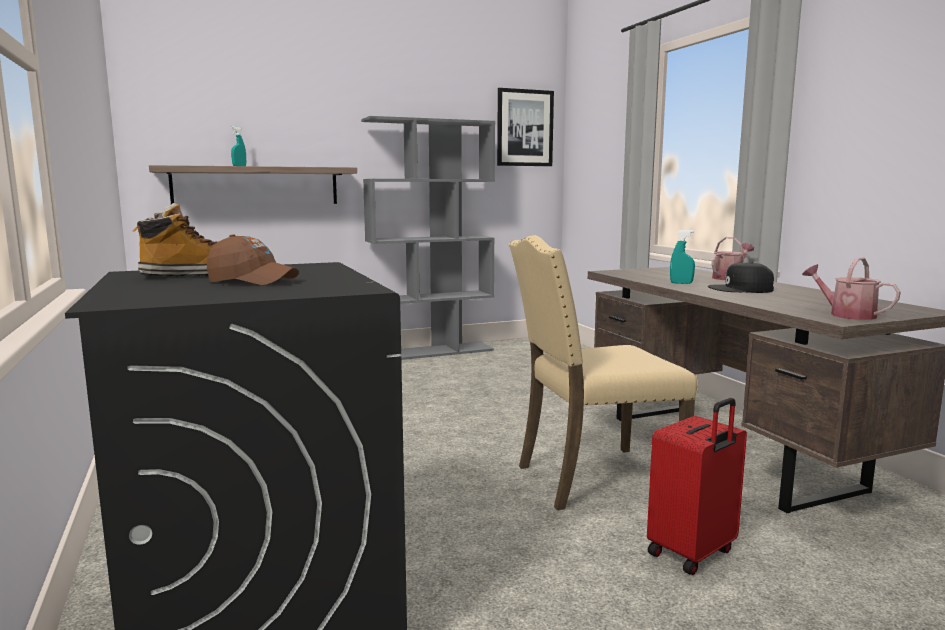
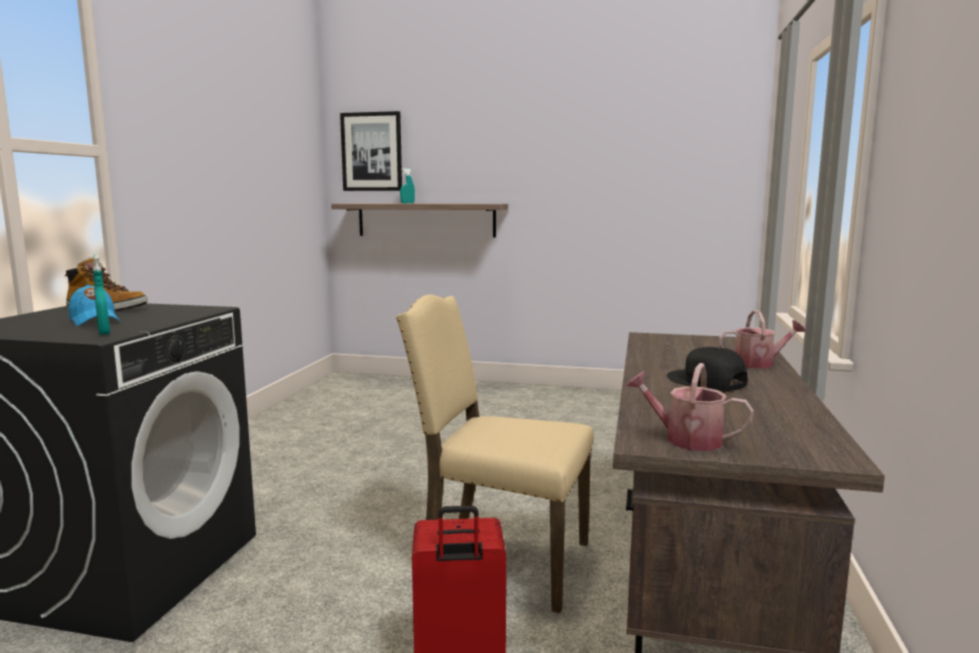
camera: 35 degrees right, 0 degrees up
brown cap [207,234,299,285] -> blue cap [68,285,120,326]
grey bookcase [361,116,495,360] -> none
picture [497,88,554,166] -> picture moved to [340,111,402,191]
turquoise spray bottle [670,230,695,284] -> turquoise spray bottle moved to [93,254,110,334]
watering can [802,257,901,320] -> watering can turned 60 degrees counterclockwise [626,363,754,451]

